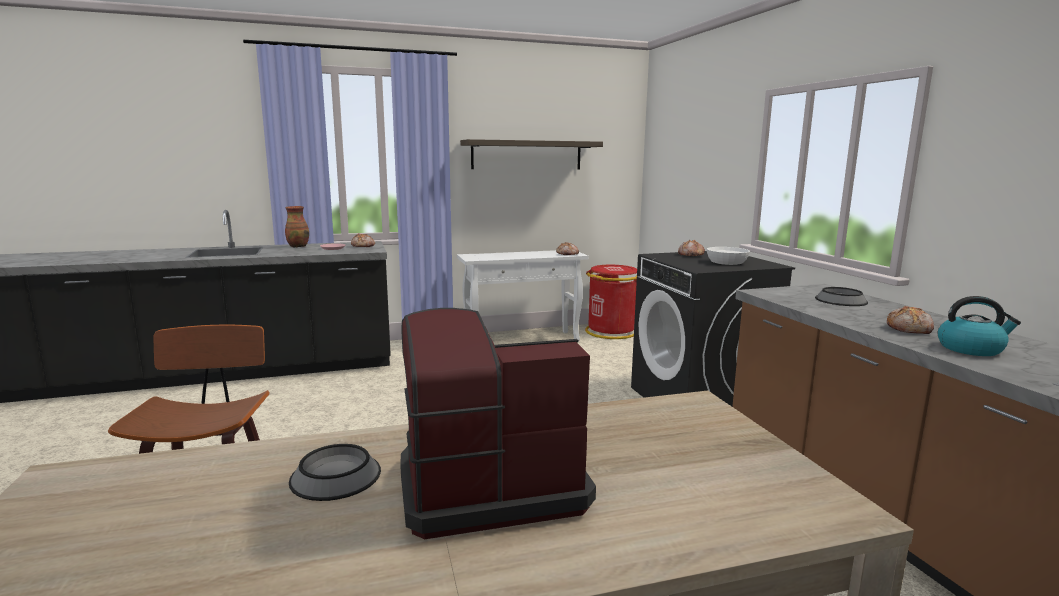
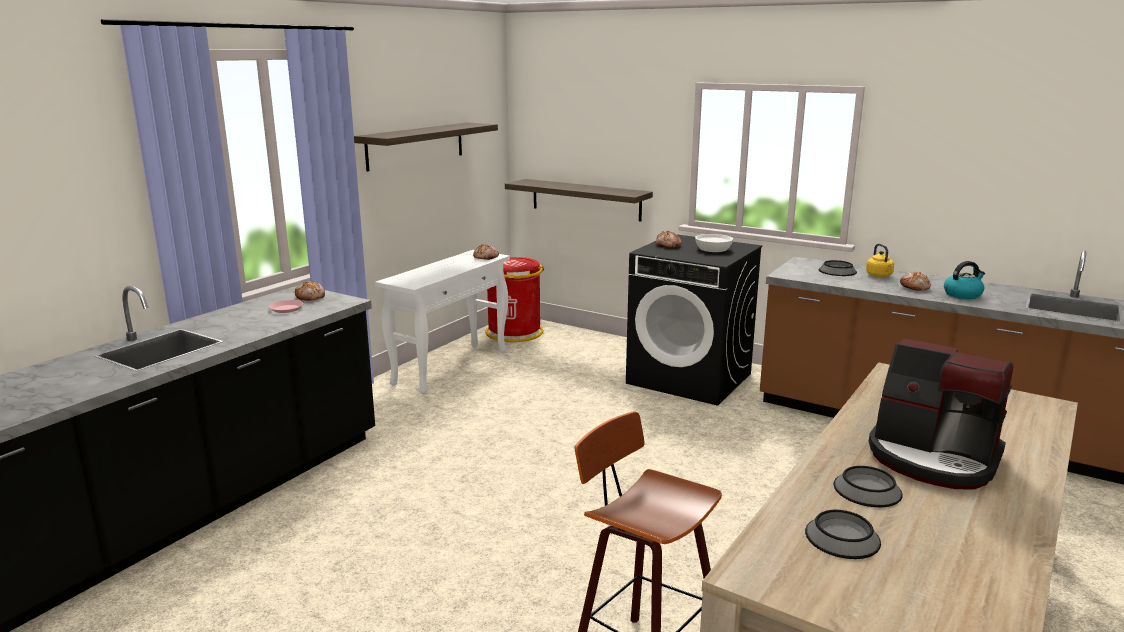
camera: 40 degrees left, 5 degrees up
vase [285,206,309,247] -> none
coffee machine [400,308,596,539] -> coffee machine turned 90 degrees counterclockwise [869,338,1013,490]
none -> shelf [505,179,653,222]
none -> bowl [805,510,881,559]
none -> yellow kettle [866,244,894,277]

